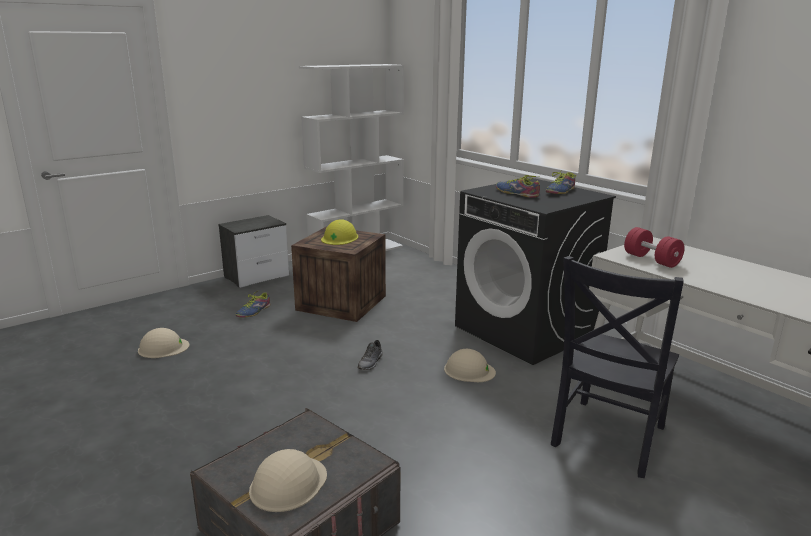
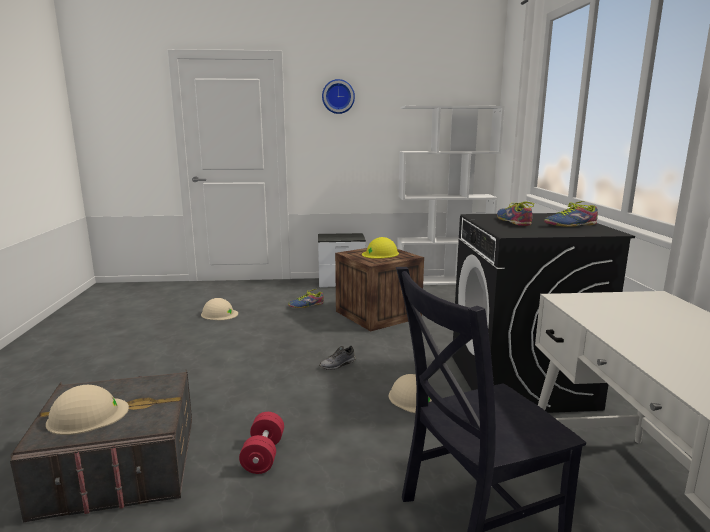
camera: 35 degrees right, 5 degrees down
red dumbbell [624,227,685,268] -> red dumbbell moved to [239,412,284,474]
none -> wall clock [322,79,355,114]

